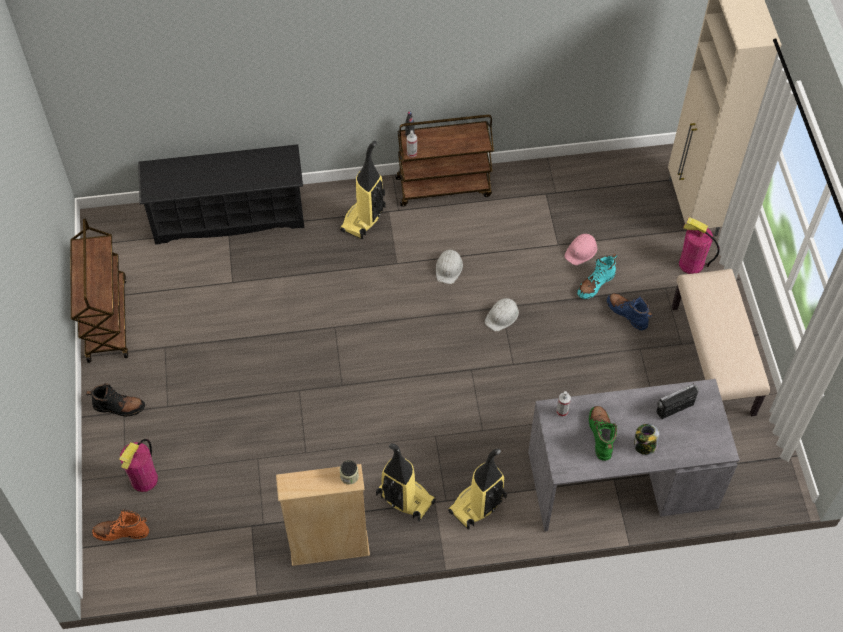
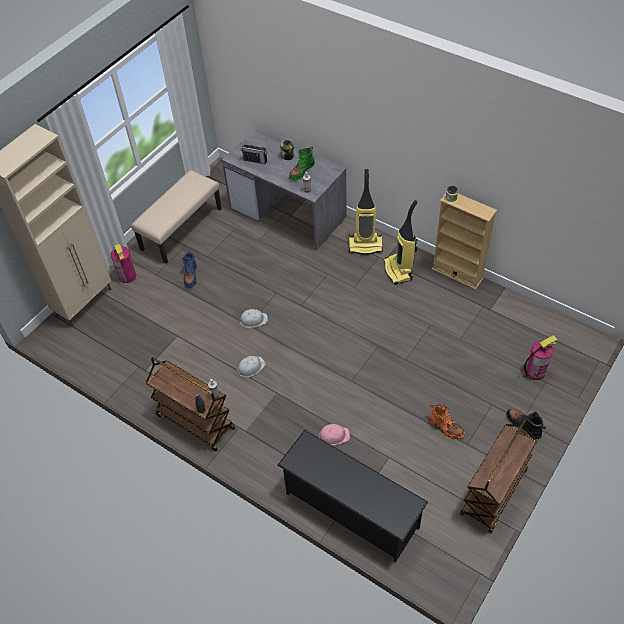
camera: 135 degrees left, 5 degrees down
orange boot [92,510,149,541] -> orange boot moved to [429,404,465,439]
vacuum cleaner [340,141,386,239] -> none
pink hard hat [564,234,597,265] -> pink hard hat moved to [318,424,350,446]
turquoise boot [577,254,617,299] -> none

